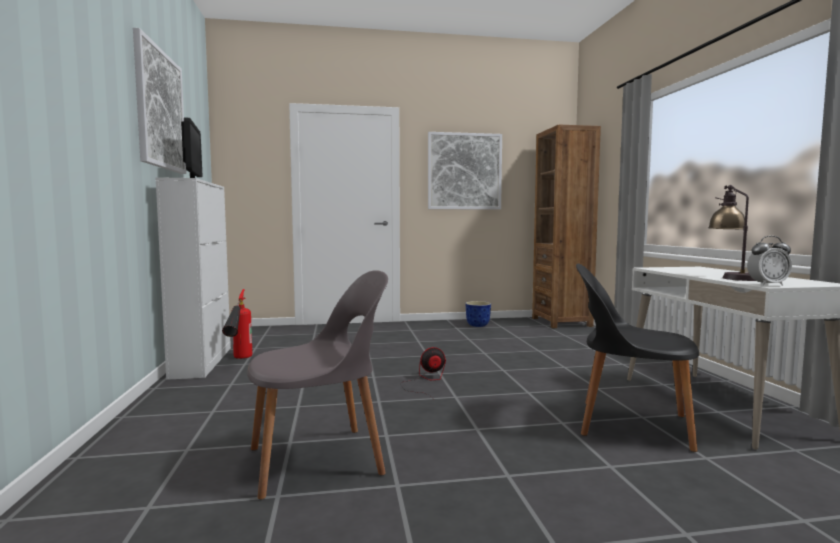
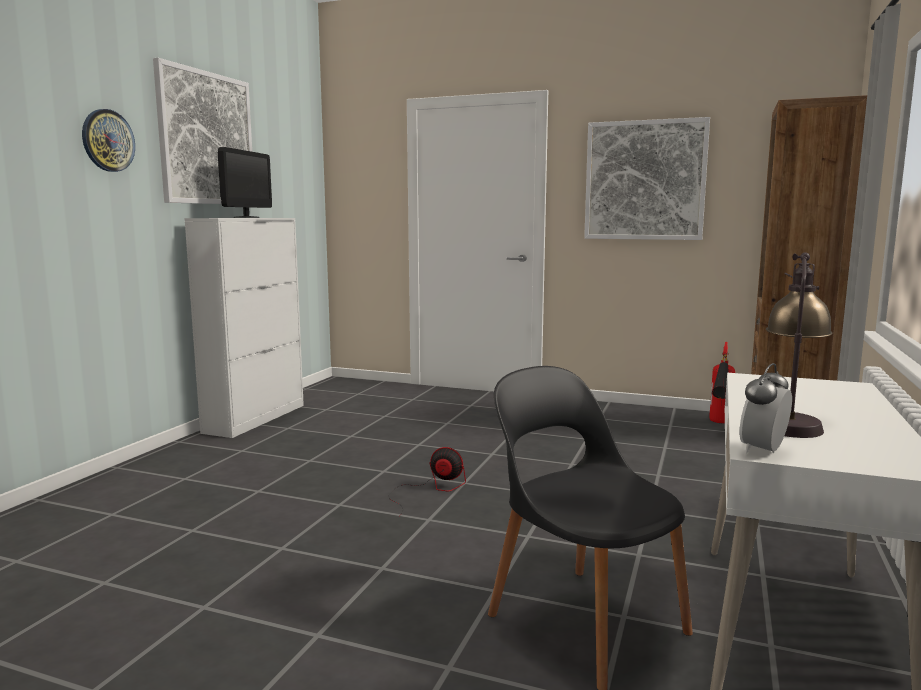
camera: 30 degrees right, 5 degrees up
fire extinguisher [222,289,252,359] -> fire extinguisher moved to [709,342,735,423]
grey chair [247,270,388,500] -> none
planter [465,301,491,327] -> none
alarm clock [747,236,792,286] -> alarm clock turned 105 degrees clockwise [739,363,792,454]
none -> wall clock [82,109,135,172]

